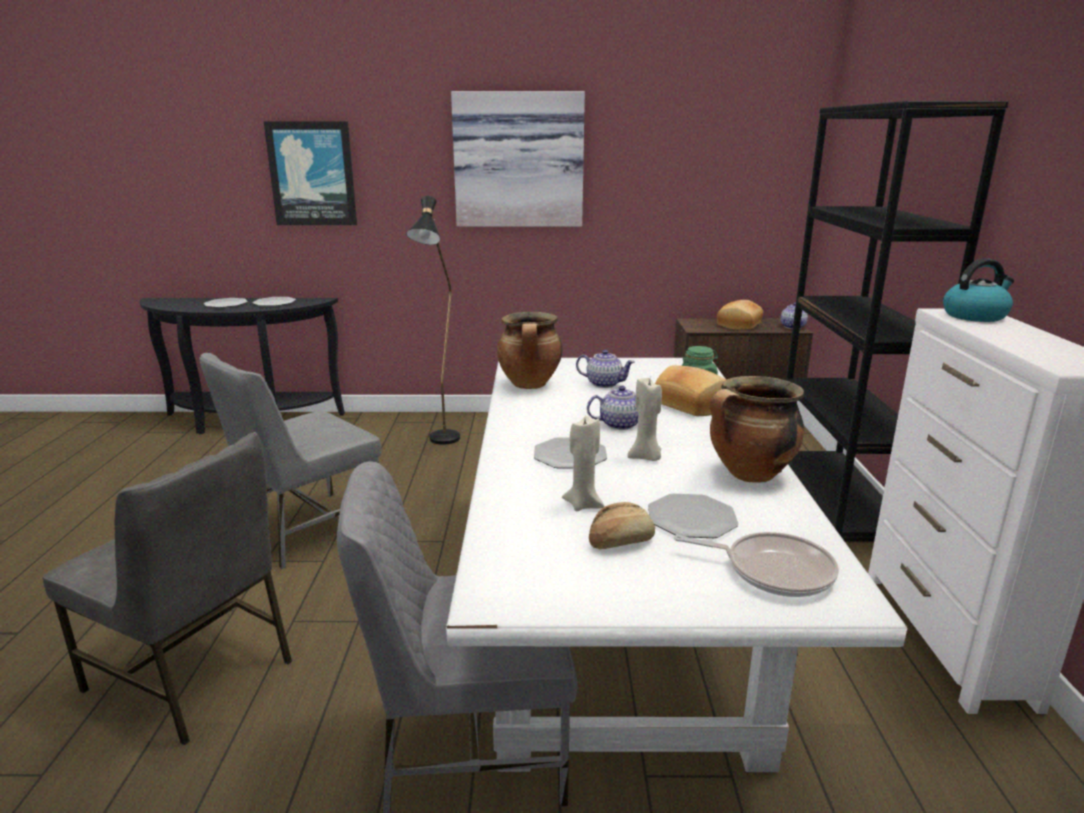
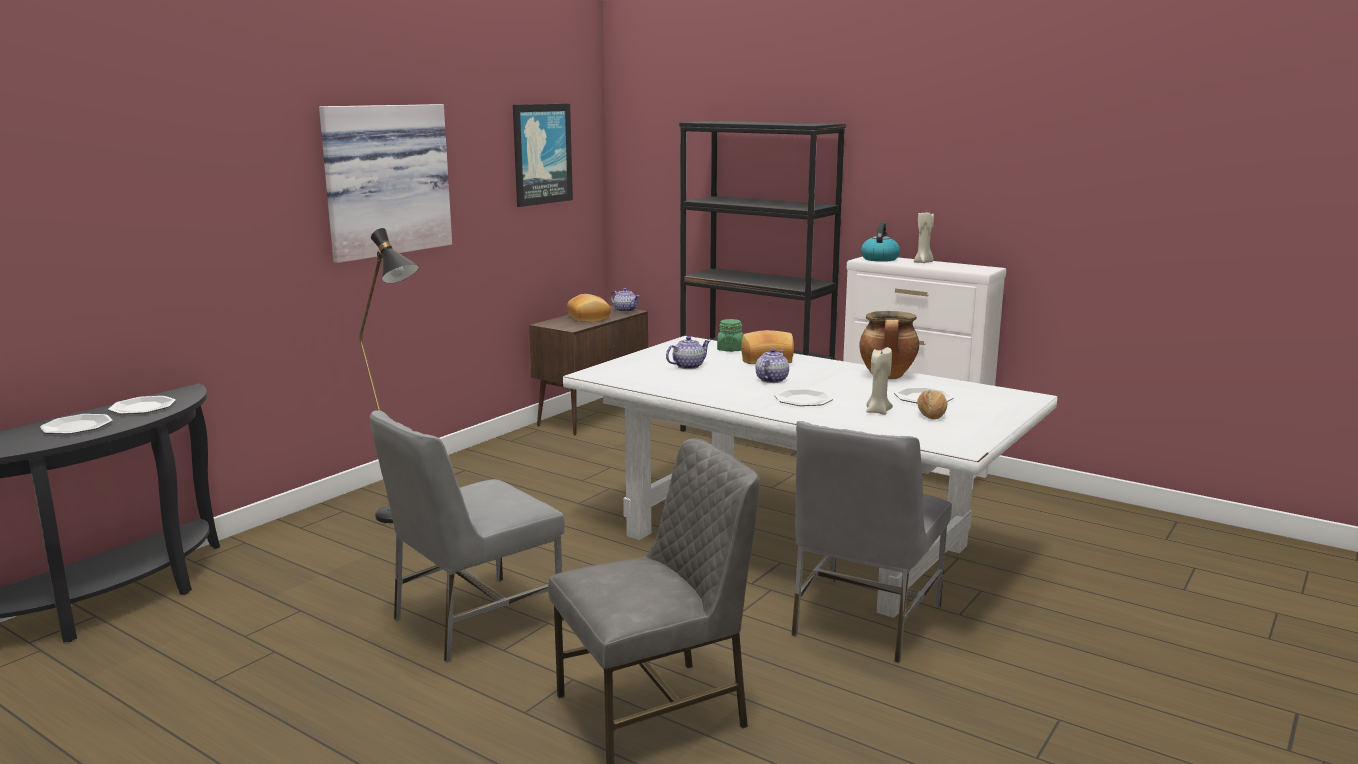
camera: 55 degrees left, 5 degrees down
grey chair [199,353,381,569] -> grey chair turned 60 degrees clockwise [370,410,565,663]
picture [264,121,357,225] -> picture moved to [513,104,573,207]
cooking pot [497,312,562,389] -> none
beige candle [627,378,662,461] -> beige candle moved to [914,213,934,263]
frying pan [674,532,839,597] -> none

